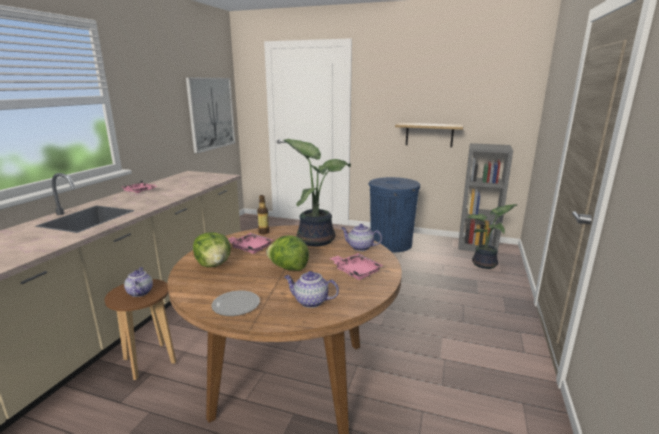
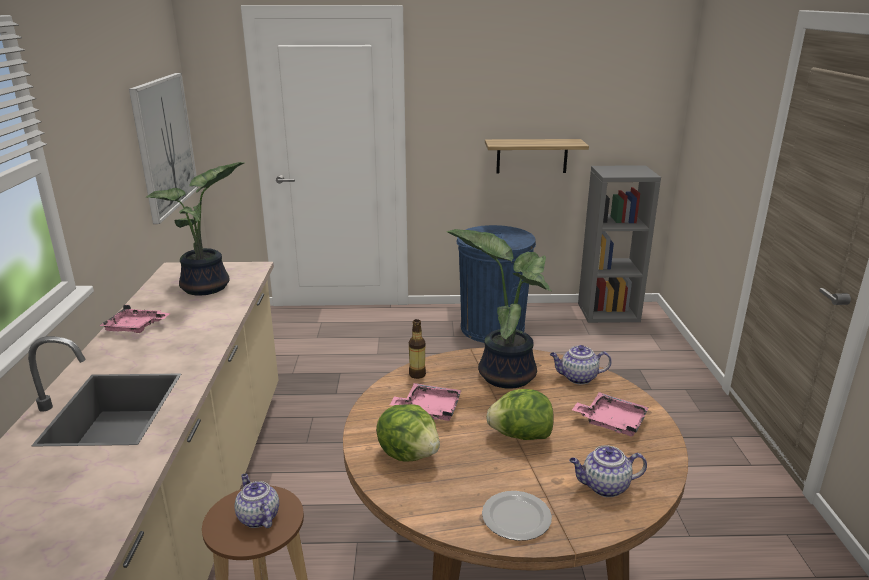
camera: 20 degrees left, 5 degrees up
potted plant [467,204,517,269] -> potted plant moved to [146,162,244,296]

